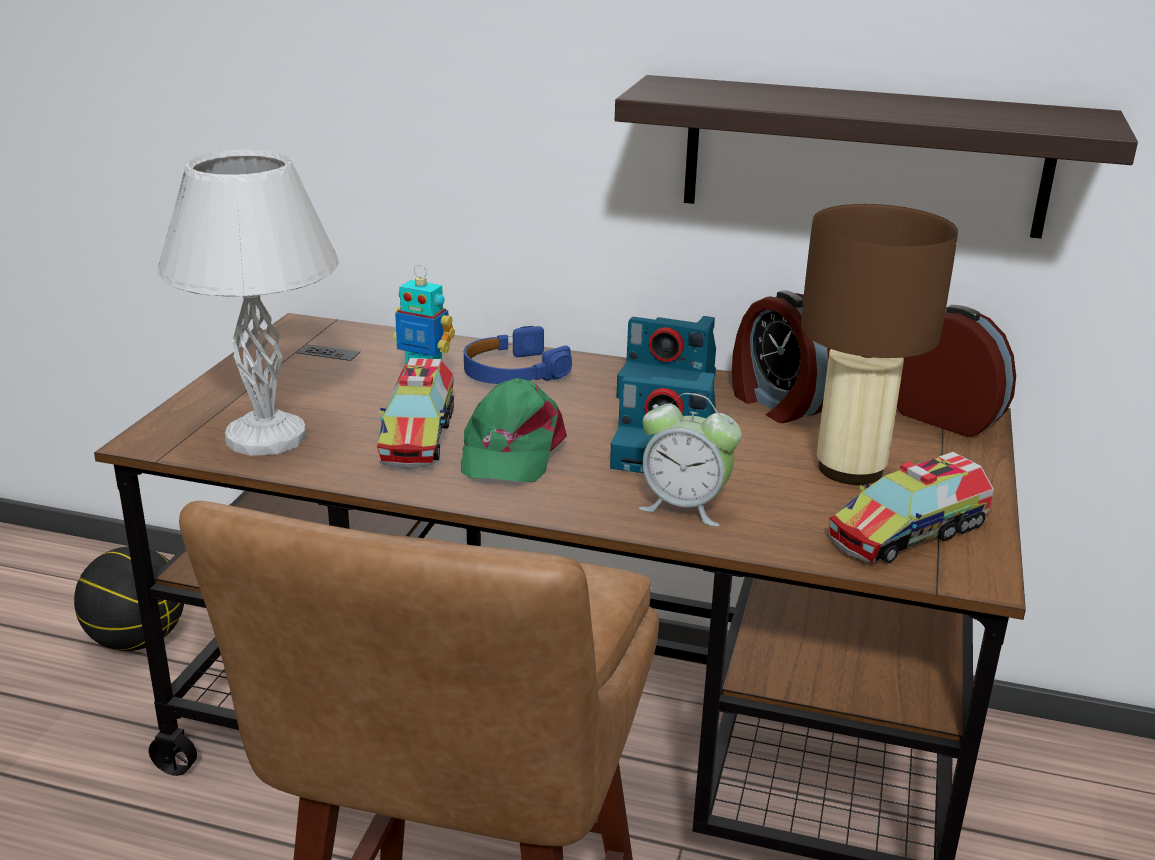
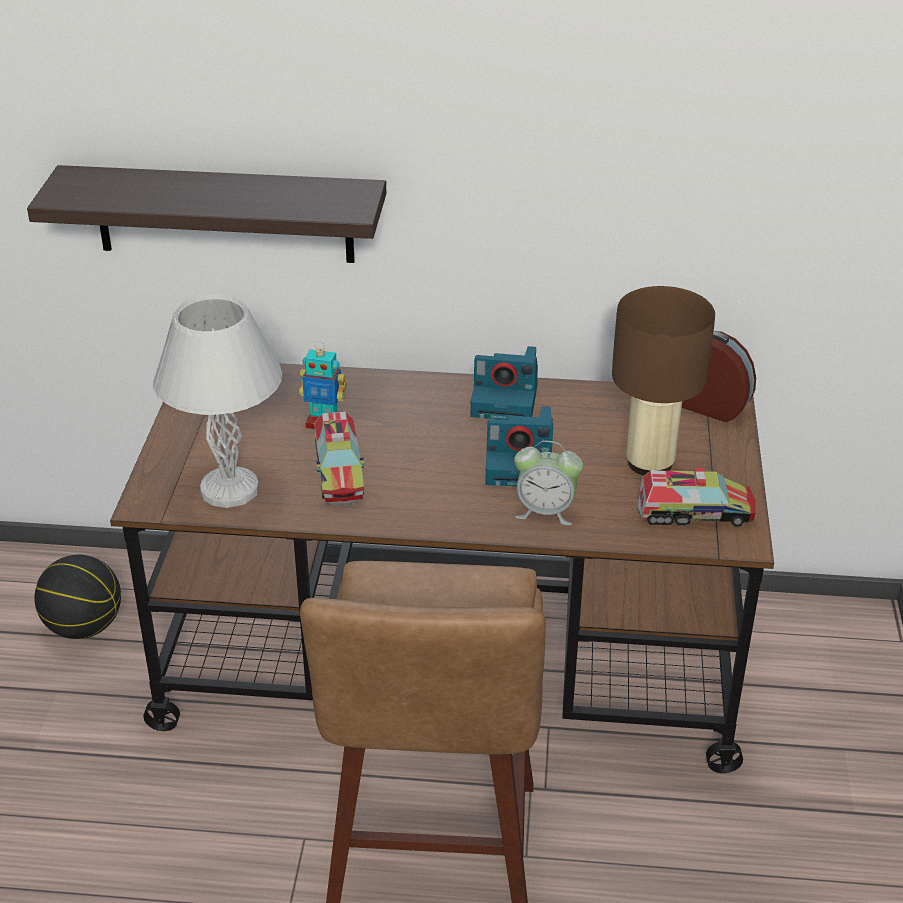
camera: 10 degrees left, 10 degrees up
green cap [461,378,567,482] -> none
blue headphones [464,326,572,384] -> none
shelf [615,75,1138,238] -> shelf moved to [27,165,386,263]
alarm clock [732,290,830,423] -> none
toy truck [827,452,994,564] -> toy truck turned 135 degrees counterclockwise [637,468,756,526]

